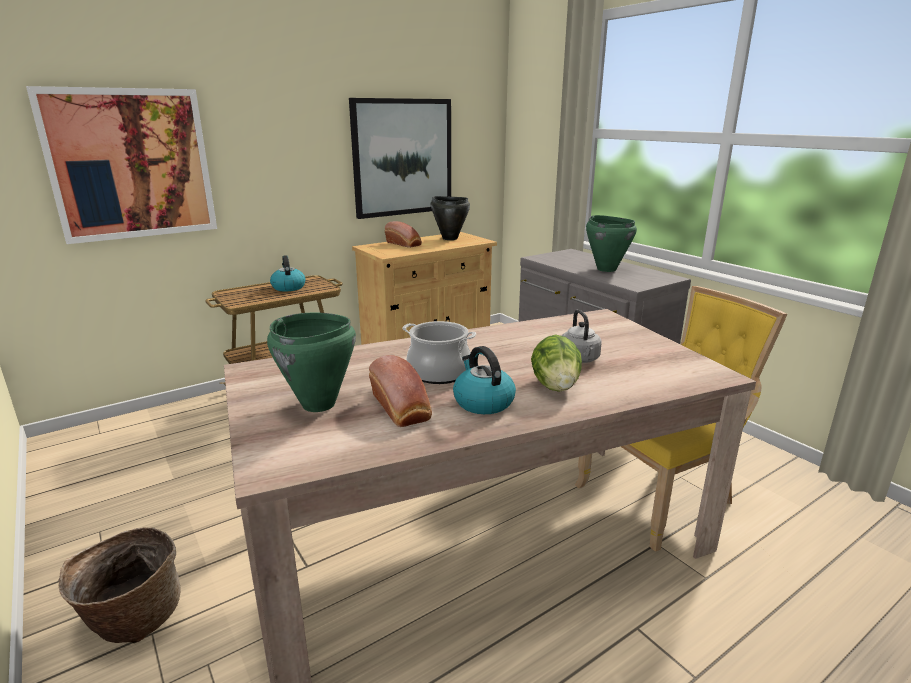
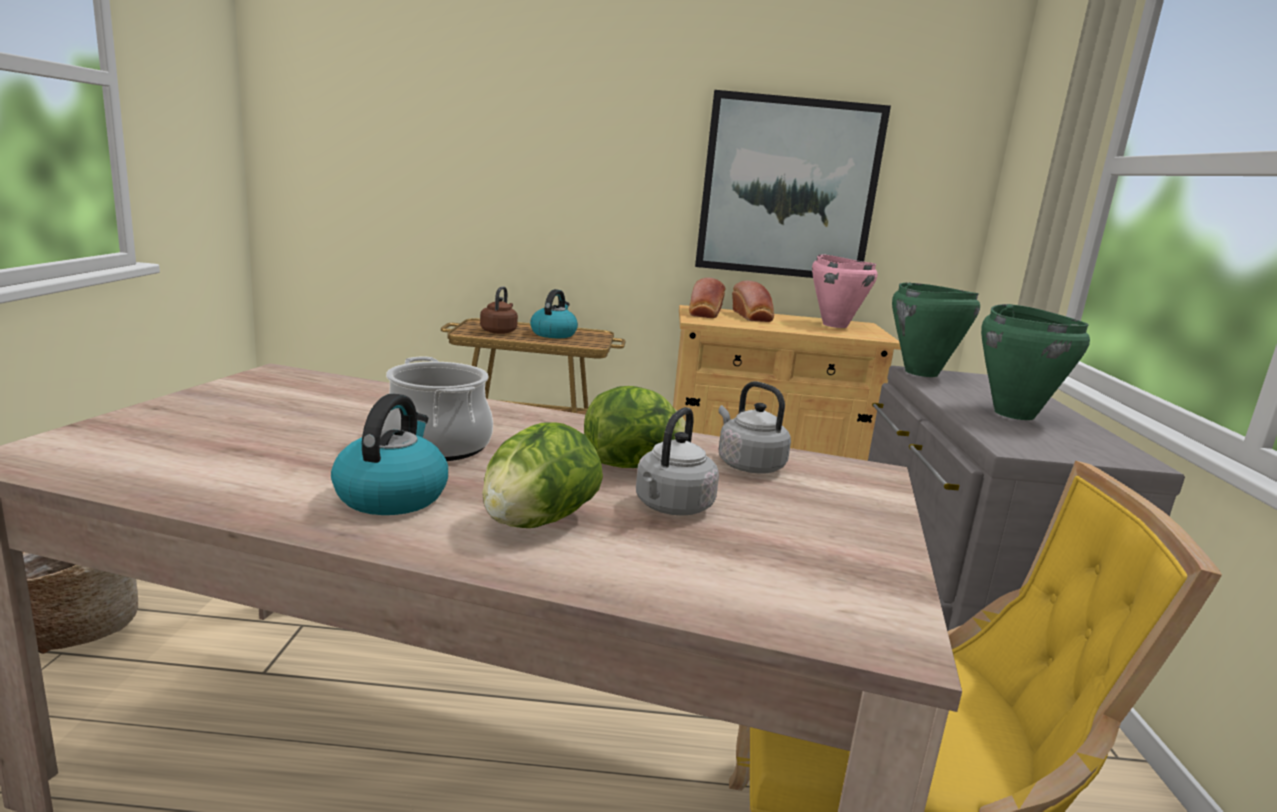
camera: 35 degrees right, 5 degrees down
picture [26,86,217,244] -> none
green cooking pot [267,313,356,412] -> green cooking pot moved to [892,282,980,377]
bread [369,355,432,427] -> bread moved to [689,278,725,318]
black cooking pot [431,196,470,240] -> pink cooking pot [812,254,878,328]
none -> brown kettle [480,286,518,334]
none -> lettuce [584,386,686,468]
none -> grey kettle [719,381,791,474]

